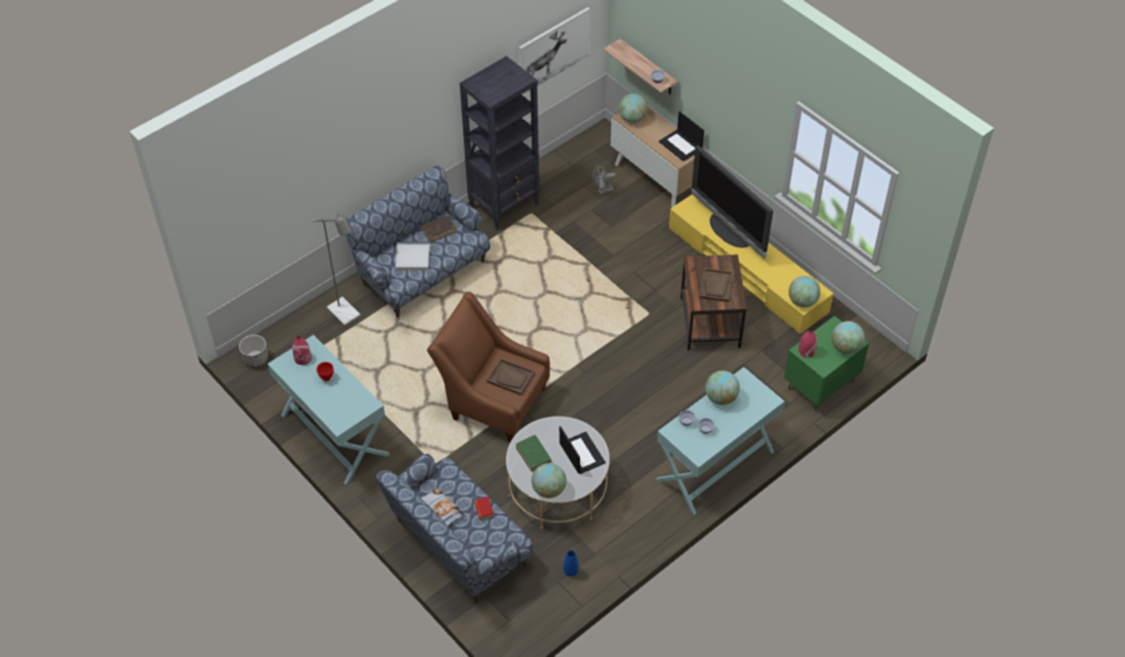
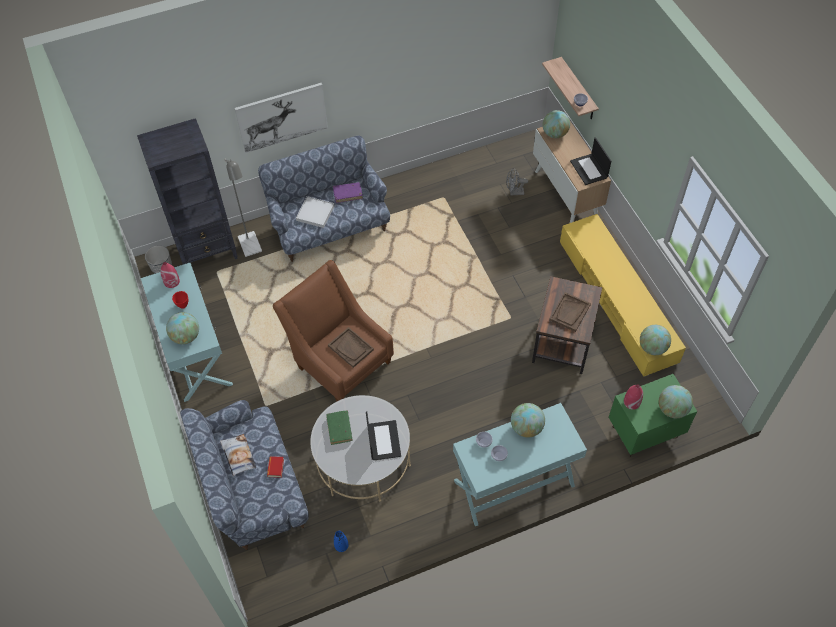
camera: 20 degrees right, 5 degrees up
brown book [421,216,457,243] -> purple book [333,182,363,203]
black bookcase [460,56,540,230] -> black bookcase moved to [137,118,238,264]
picture [519,7,590,95] -> picture moved to [235,83,328,153]
globe [531,463,566,498] -> globe moved to [166,312,199,344]
television [692,145,773,259] -> none

